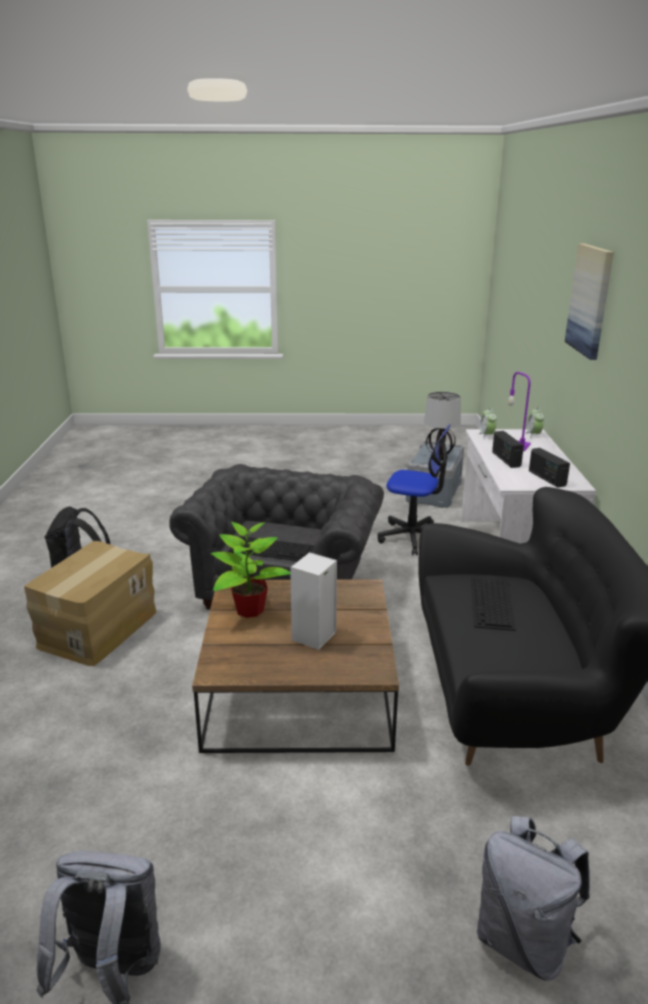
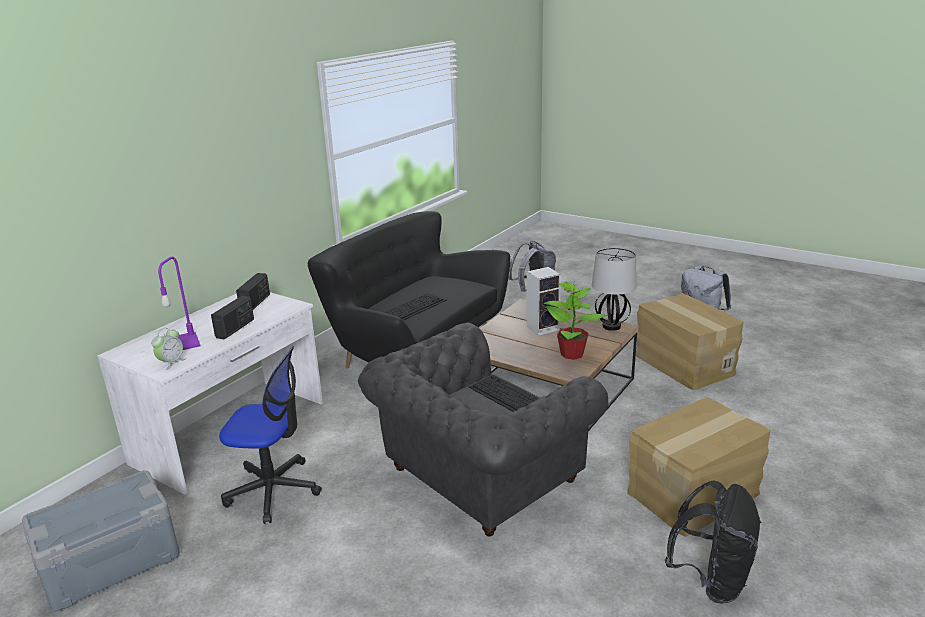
camera: 145 degrees left, 0 degrees up
office chair [378,424,451,555] -> office chair turned 135 degrees clockwise [219,346,322,524]
table lamp [424,392,461,461] -> table lamp moved to [592,248,637,331]
alarm clock [526,408,544,439] -> none
picture [565,243,614,360] -> none
none -> cardboard box [636,293,744,390]

